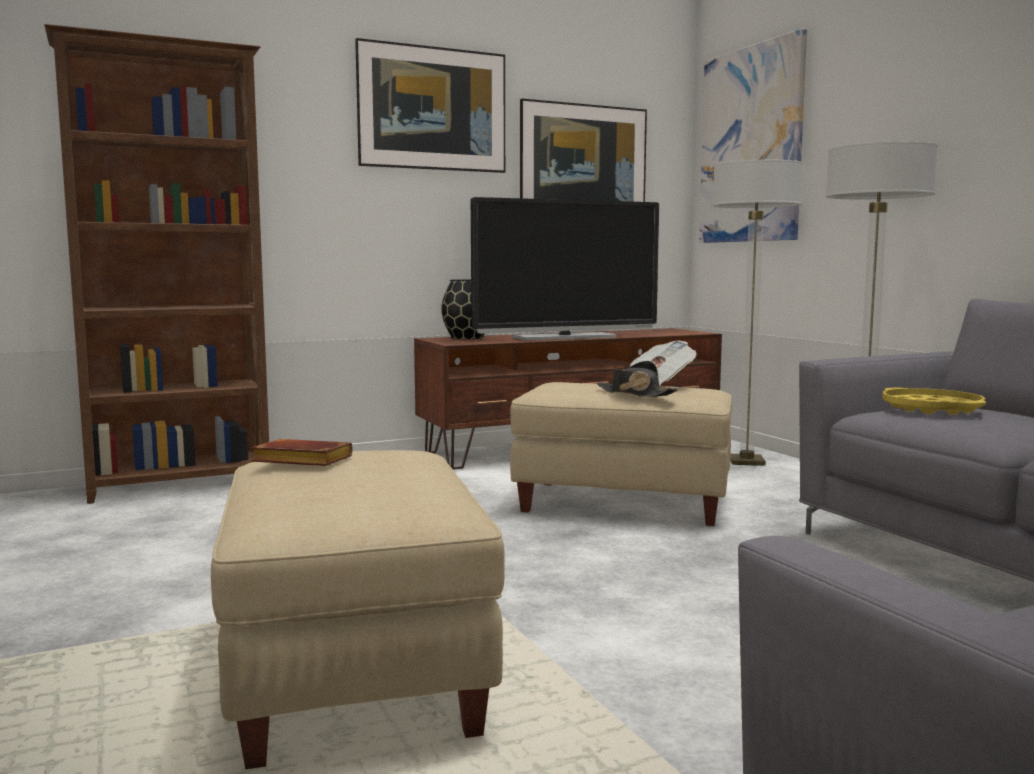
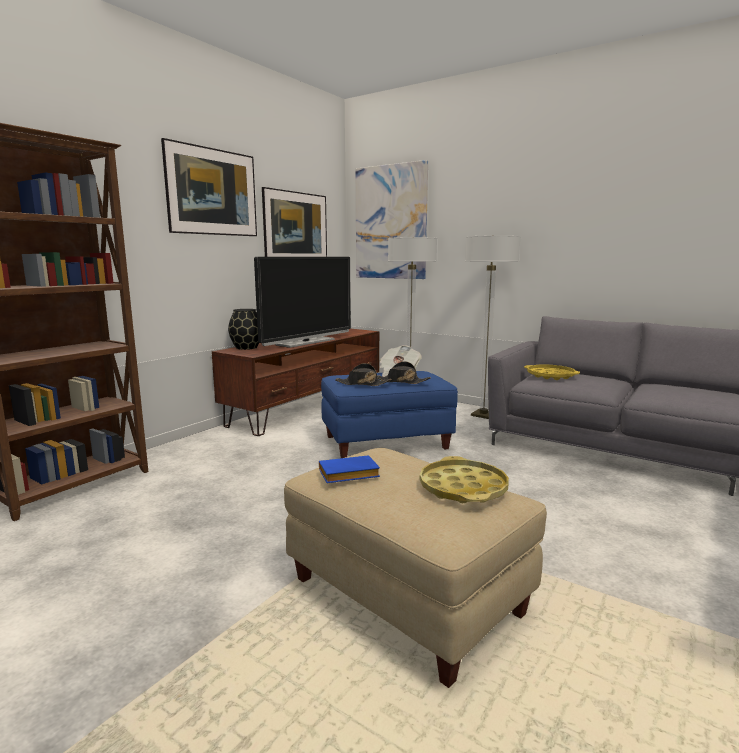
camera: 30 degrees left, 5 degrees up
brown book [251,439,352,466] -> blue book [319,455,380,483]
beige ottoman [510,382,732,526] -> blue ottoman [321,371,458,458]
none -> black hat [335,363,392,386]
none -> yellow tray [420,456,509,503]

